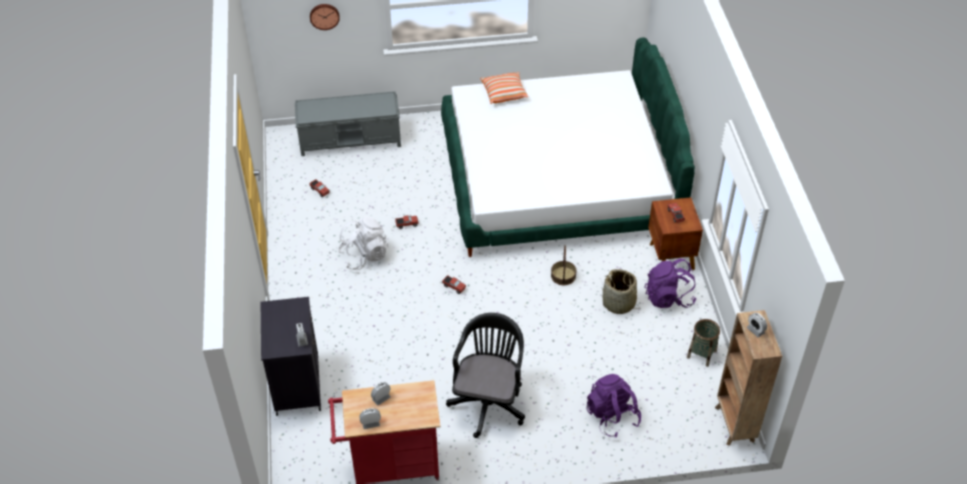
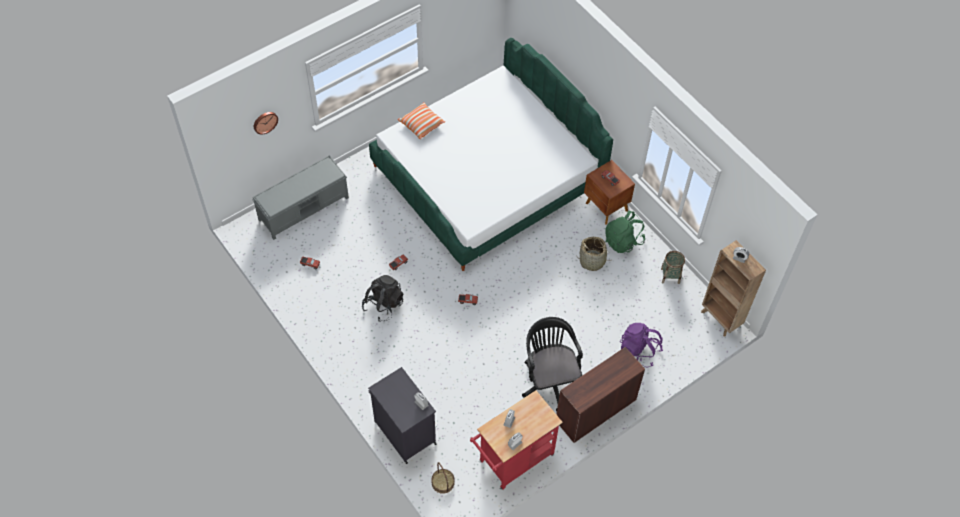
camera: 30 degrees left, 10 degrees up
white backpack [338,216,388,270] -> black backpack [362,275,403,322]
basket [551,245,576,285] -> basket moved to [431,462,455,494]
purple backpack [644,259,696,308] -> green backpack [606,211,645,253]
none -> brown desk [556,347,645,443]

